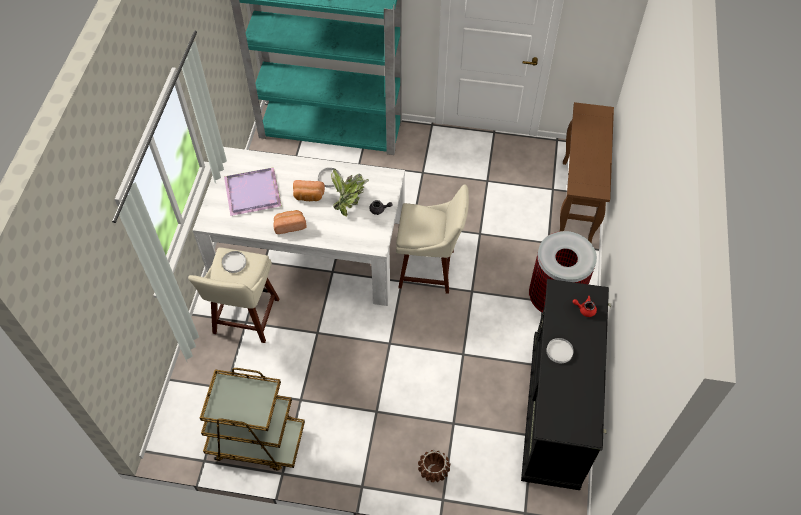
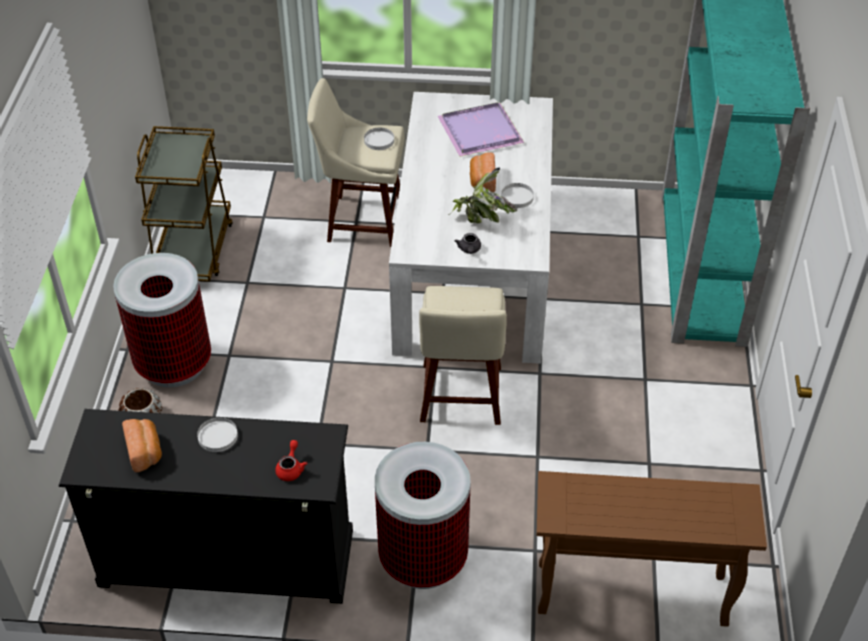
camera: 85 degrees right, 10 degrees down
bread [273,210,307,234] -> bread moved to [122,419,162,472]
none -> trash can [113,253,211,387]

